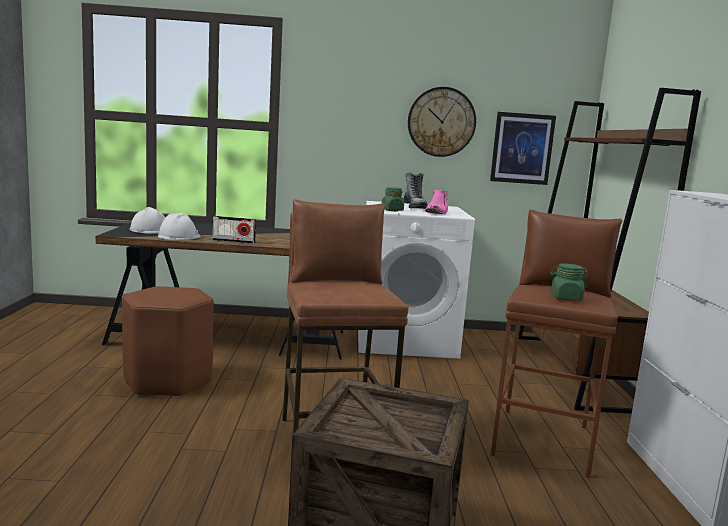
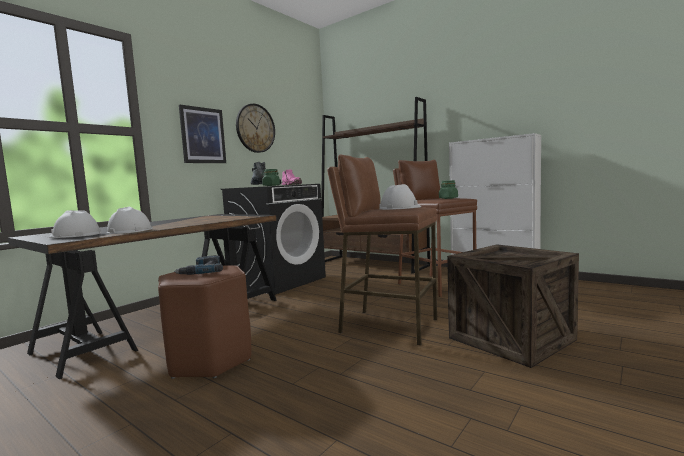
camera: 50 degrees left, 5 degrees down
radio [213,216,256,244] -> none
white washing machine [358,201,475,359] -> black washing machine [221,184,326,295]
picture [490,112,556,185] -> picture moved to [179,105,226,163]
none -> power drill [174,255,223,275]
none -> white hard hat [379,184,421,210]

